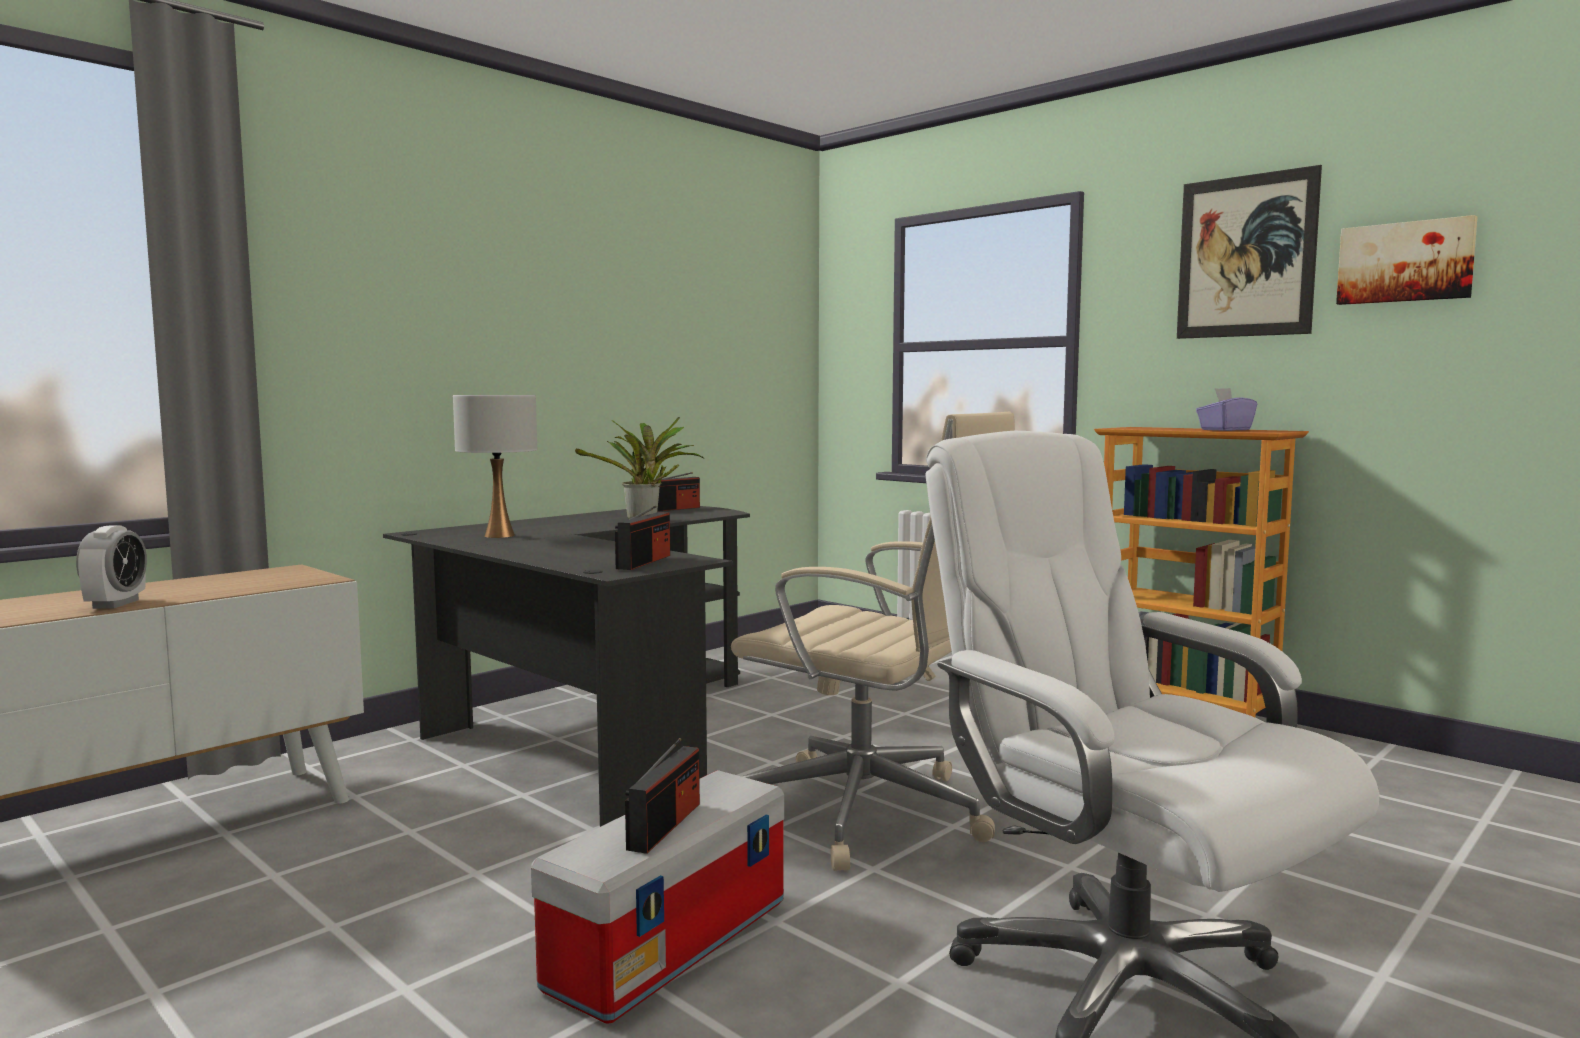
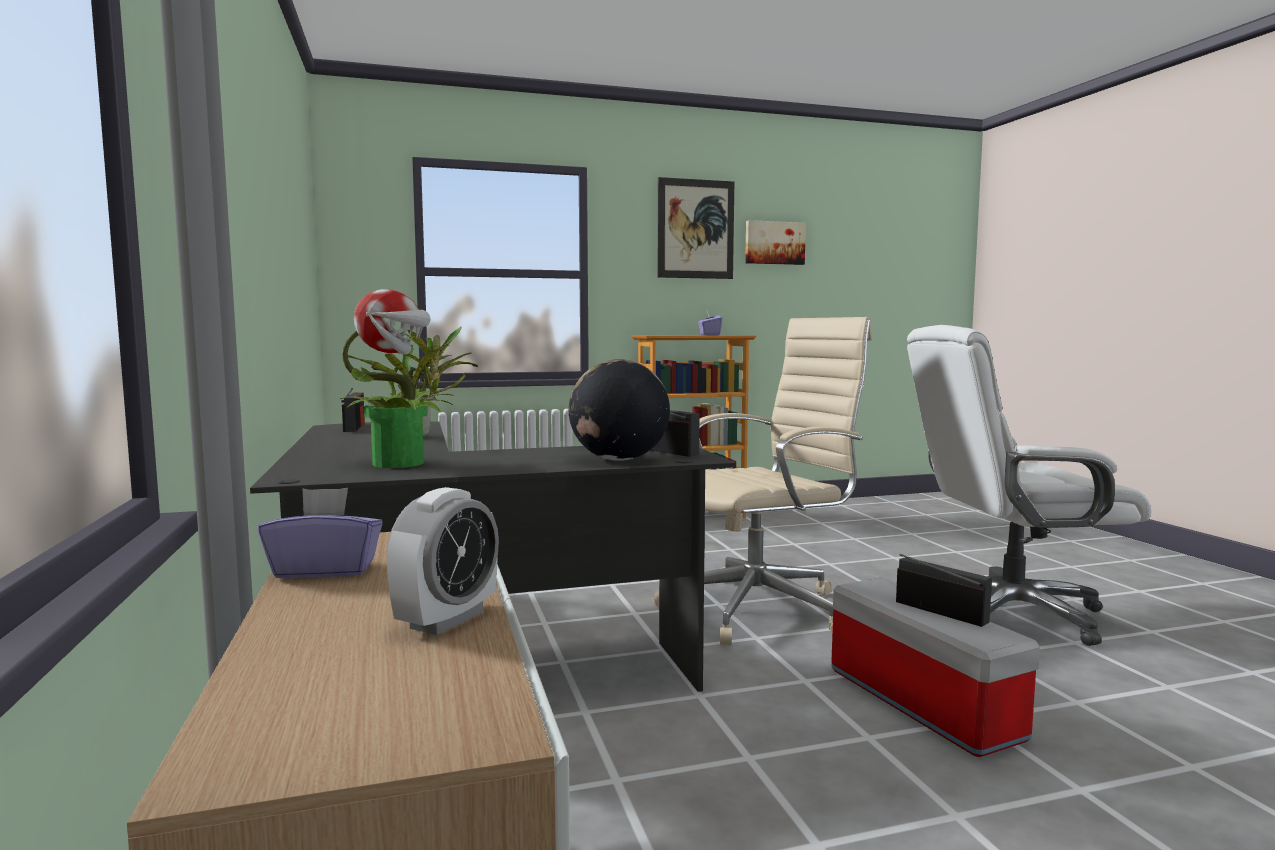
camera: 60 degrees left, 0 degrees up
alarm clock [76,525,147,609] -> alarm clock turned 90 degrees clockwise [387,487,499,635]
white table lamp [453,395,537,538] -> potted plant [340,289,454,468]
none -> purple tissue box [258,488,383,579]
none -> globe [569,359,670,461]

